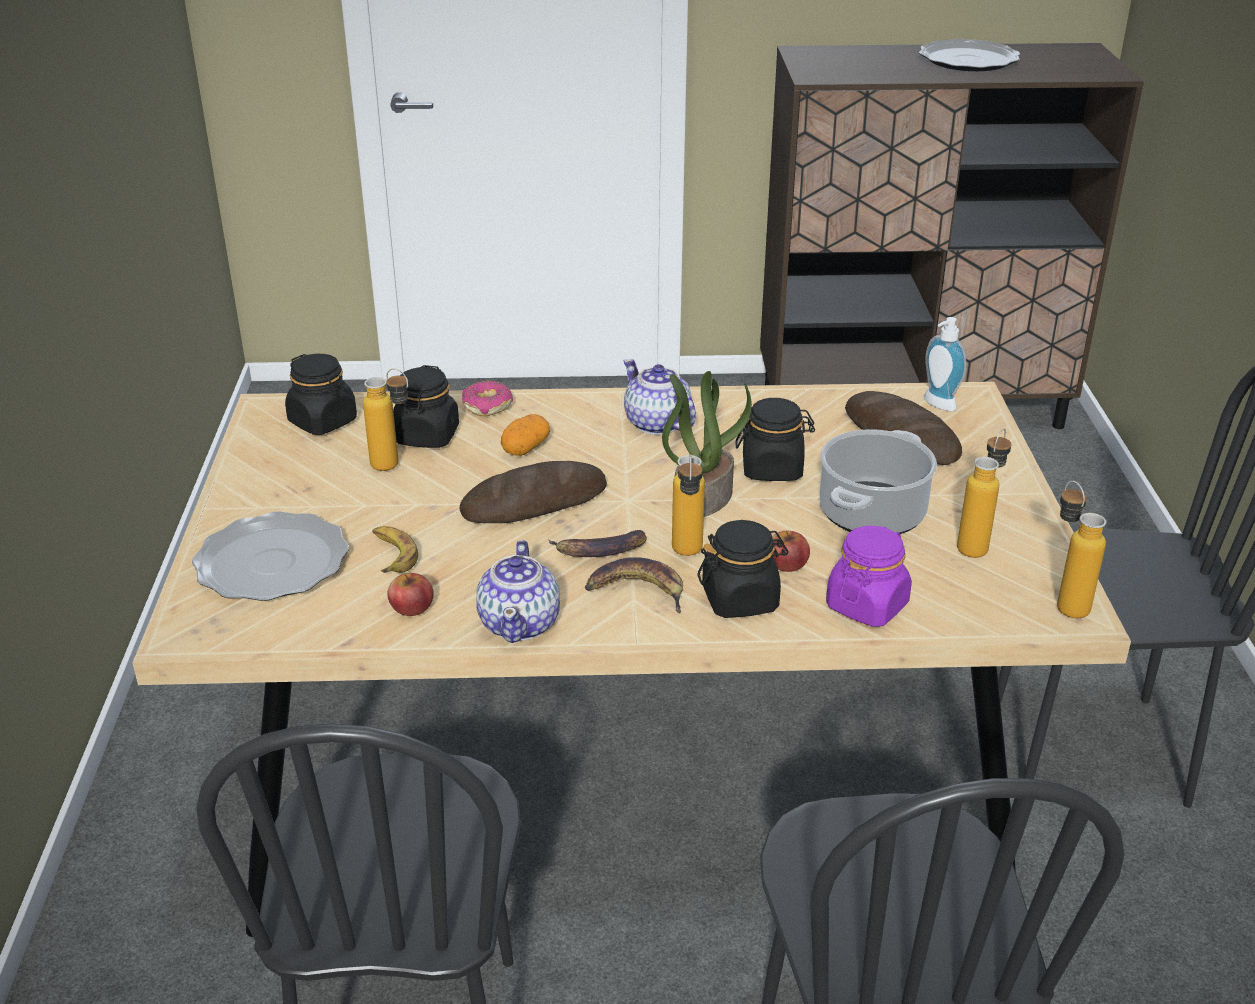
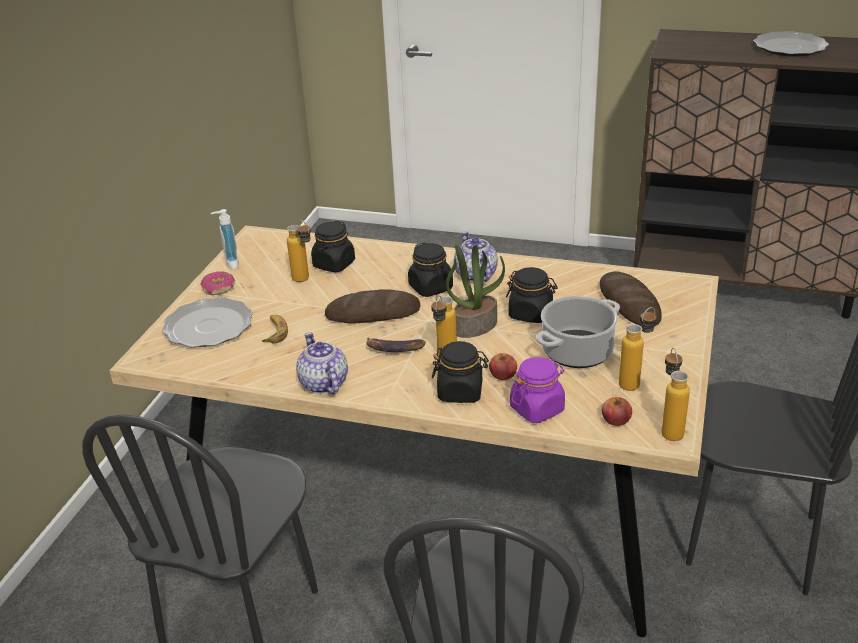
camera: 20 degrees right, 0 degrees up
black jar [285,354,357,435] -> black jar moved to [408,242,453,297]
apple [387,573,434,616] -> apple moved to [602,397,632,426]
donut [462,381,513,416] -> donut moved to [200,271,235,295]
teapot [476,540,560,643] -> teapot turned 135 degrees clockwise [296,332,348,394]
potato [501,414,550,456] -> none
banana [585,557,683,613] -> none
soap dispenser [924,317,967,411] -> soap dispenser moved to [211,209,239,269]

